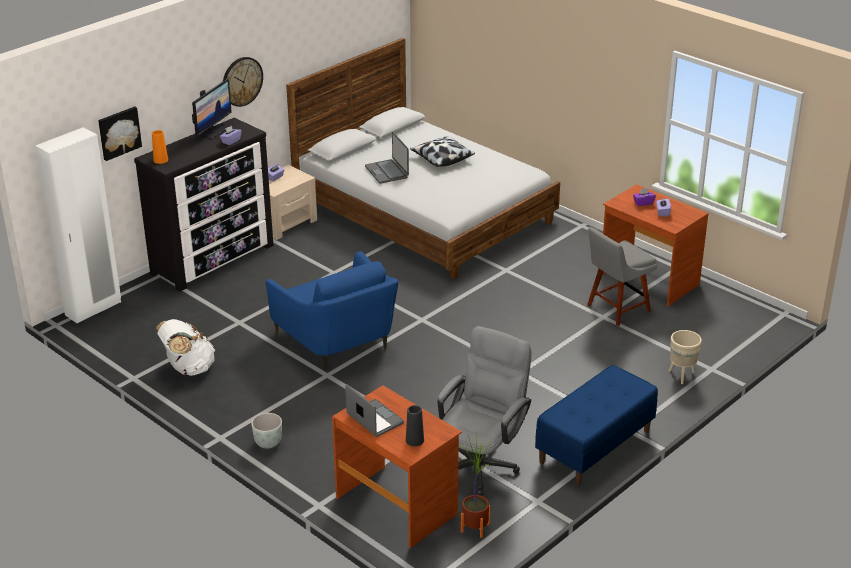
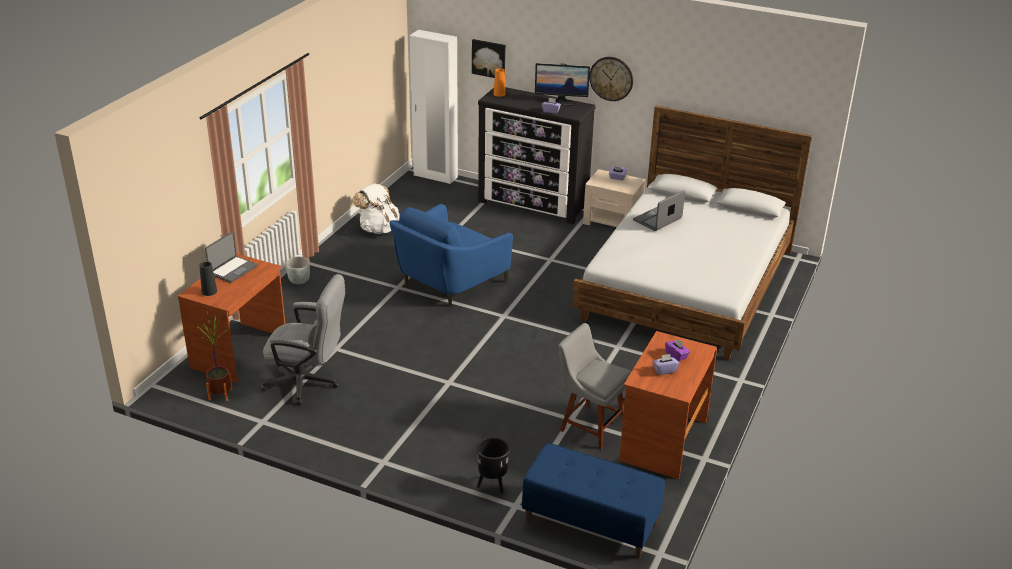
camera: 70 degrees right, 0 degrees up
pillow [410,137,475,167] -> none
blue bench [535,365,658,485] -> blue bench moved to [522,443,665,559]
beige planter [669,330,702,384] -> black planter [477,437,510,494]

